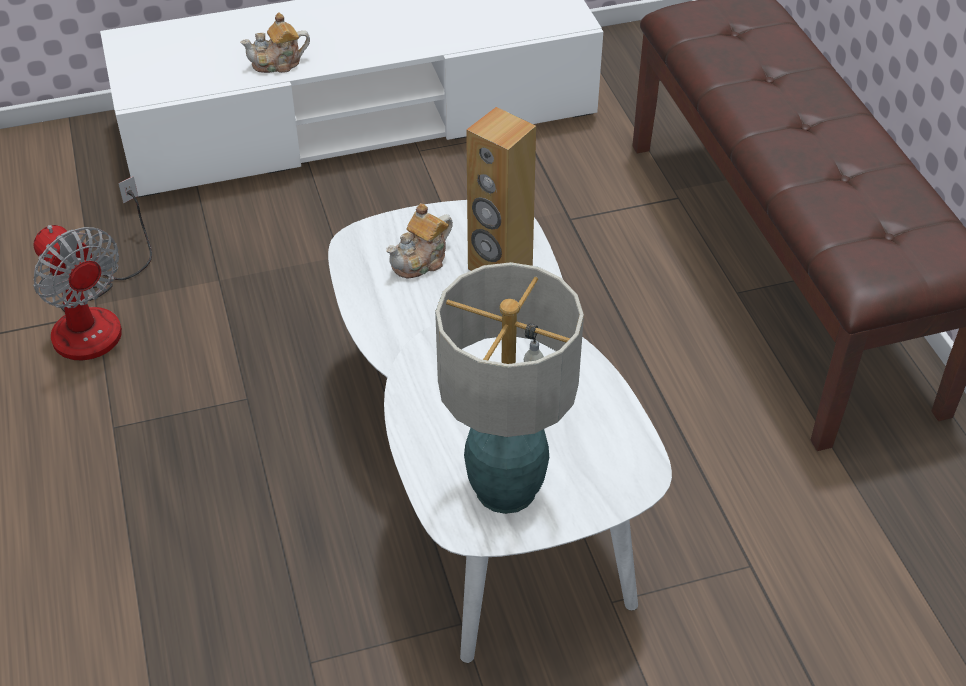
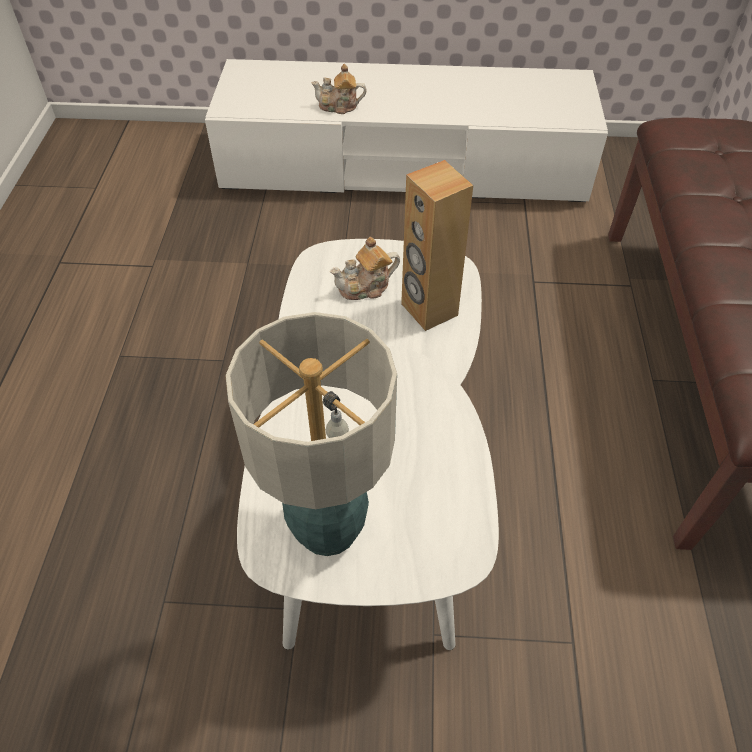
camera: 20 degrees right, 5 degrees up
fan [33,176,152,360] -> none

